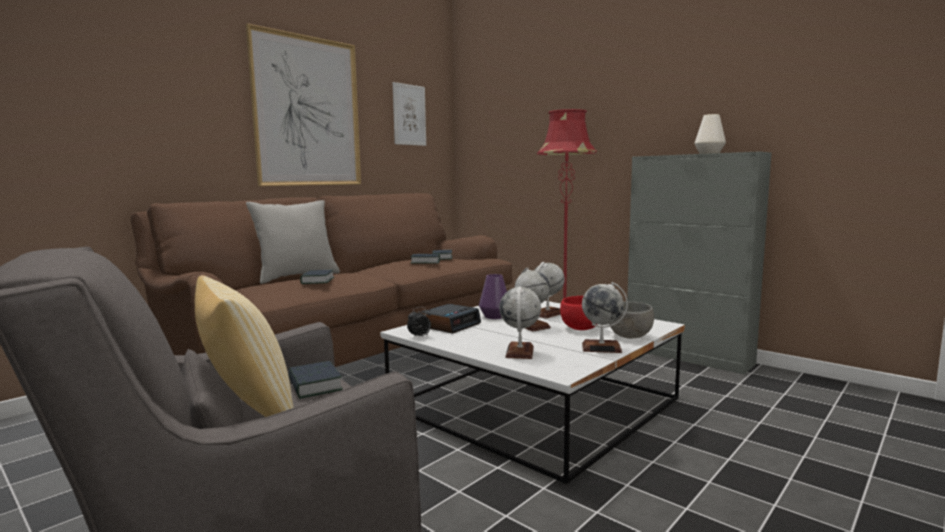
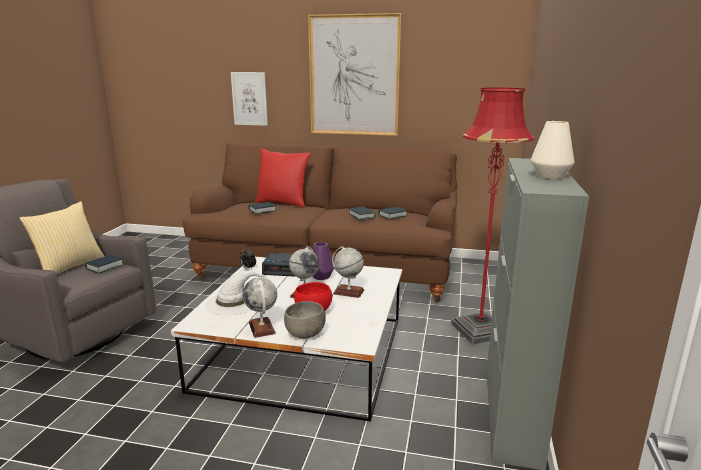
camera: 60 degrees right, 10 degrees up
grey pillow [246,200,340,284] -> red pillow [255,149,311,208]
picture [393,82,426,146] -> picture moved to [231,72,268,126]
globe [499,286,541,359] -> white hat [205,271,268,316]

